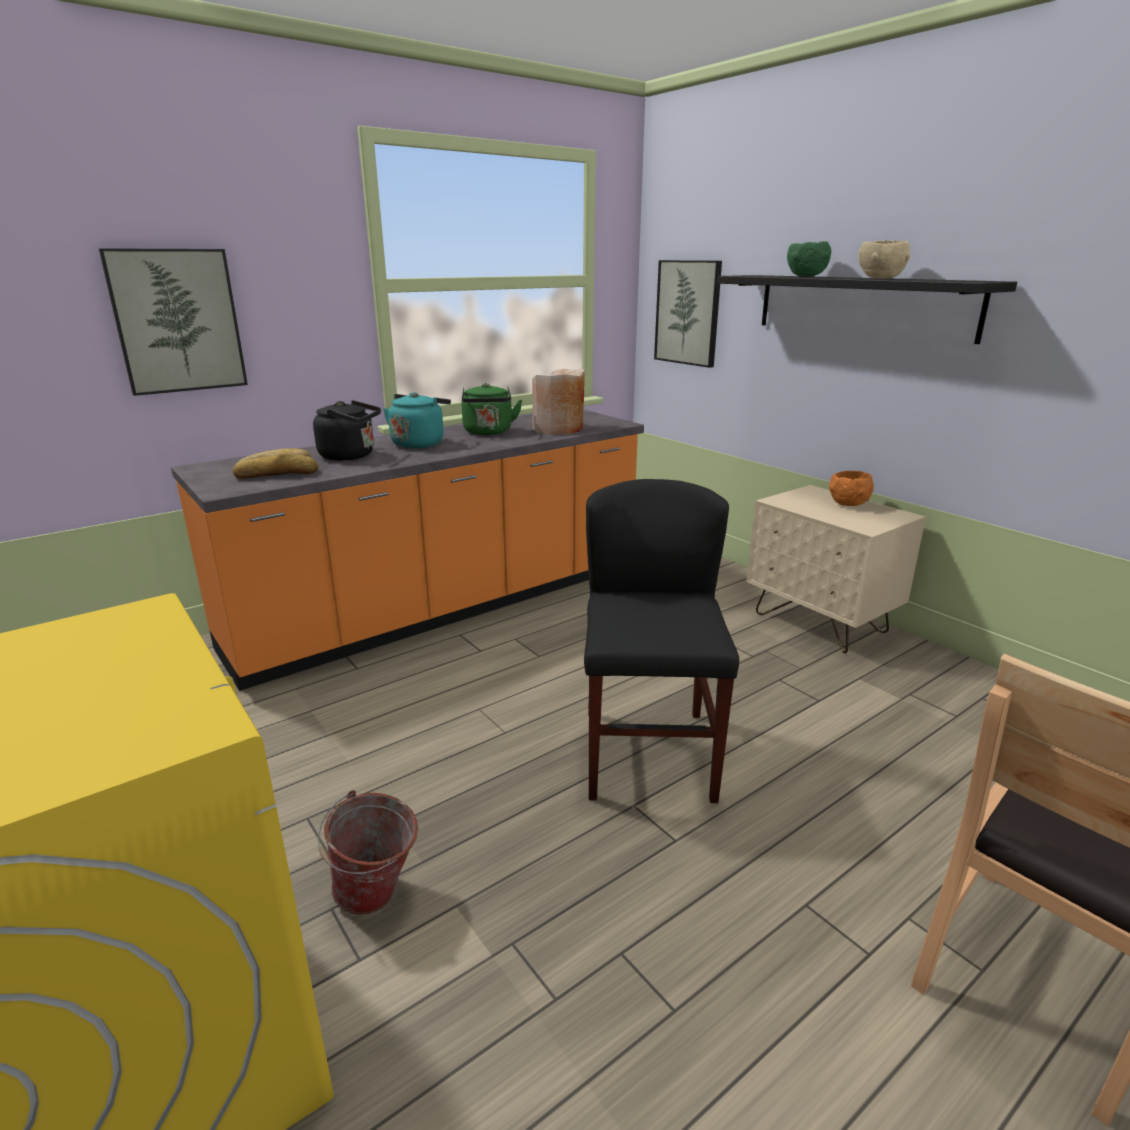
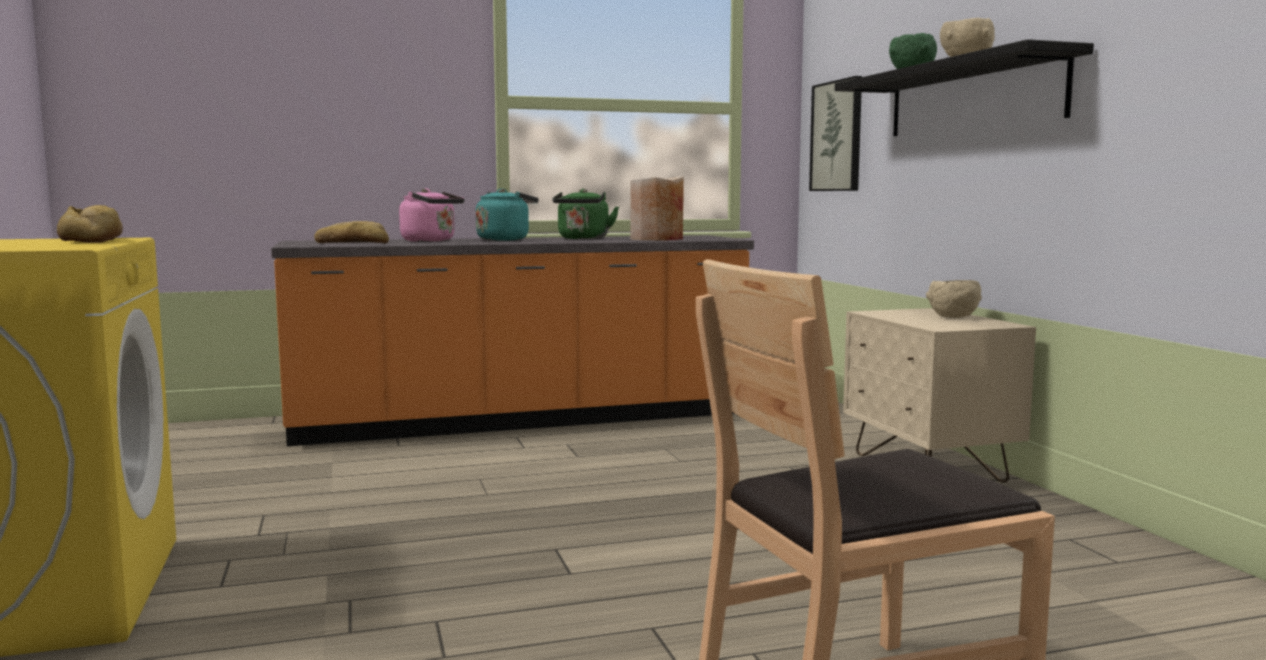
camera: 20 degrees right, 15 degrees down
picture [99,248,248,396] -> none
black kettle [313,400,381,461] -> pink kettle [399,188,464,242]
bucket [318,790,418,915] -> none
black chair [584,479,739,803] -> none
orange bowl [829,471,874,506] -> beige bowl [926,280,982,318]
none -> bread [57,205,123,243]

